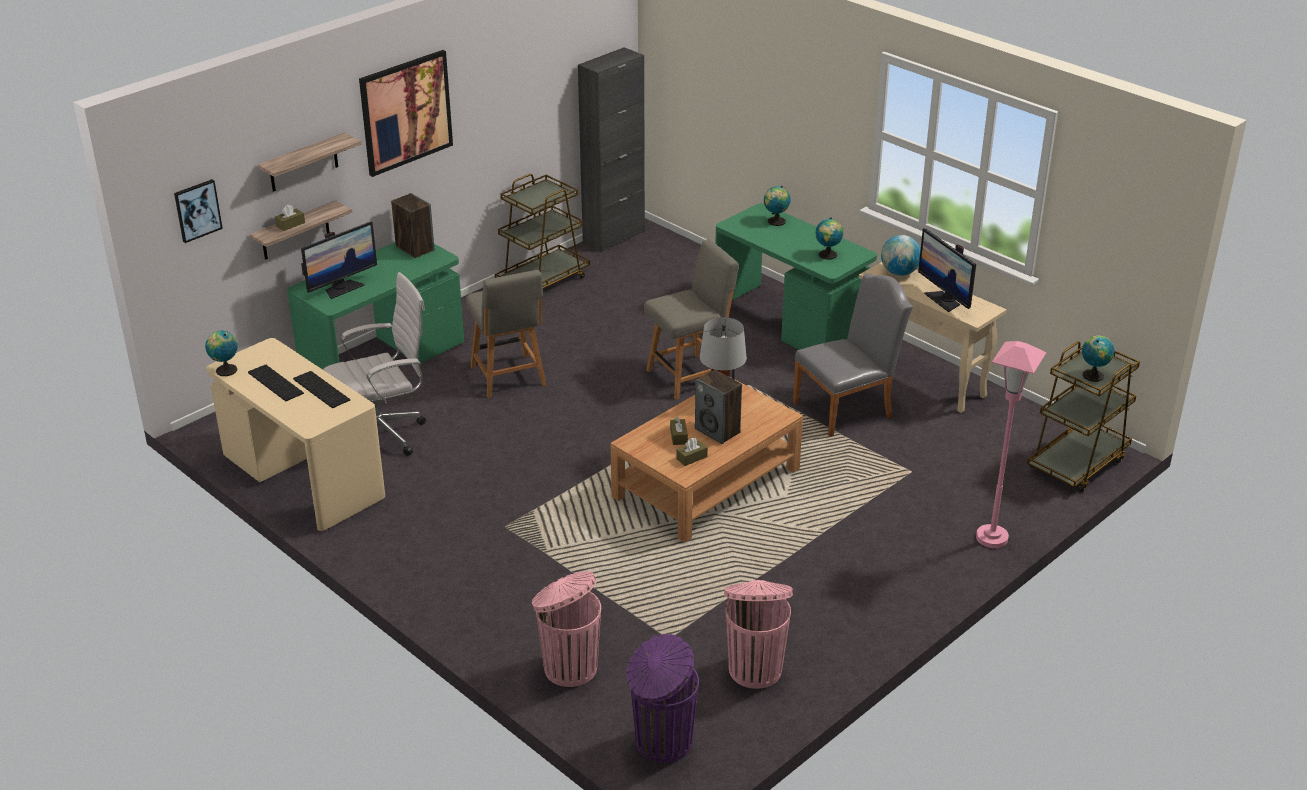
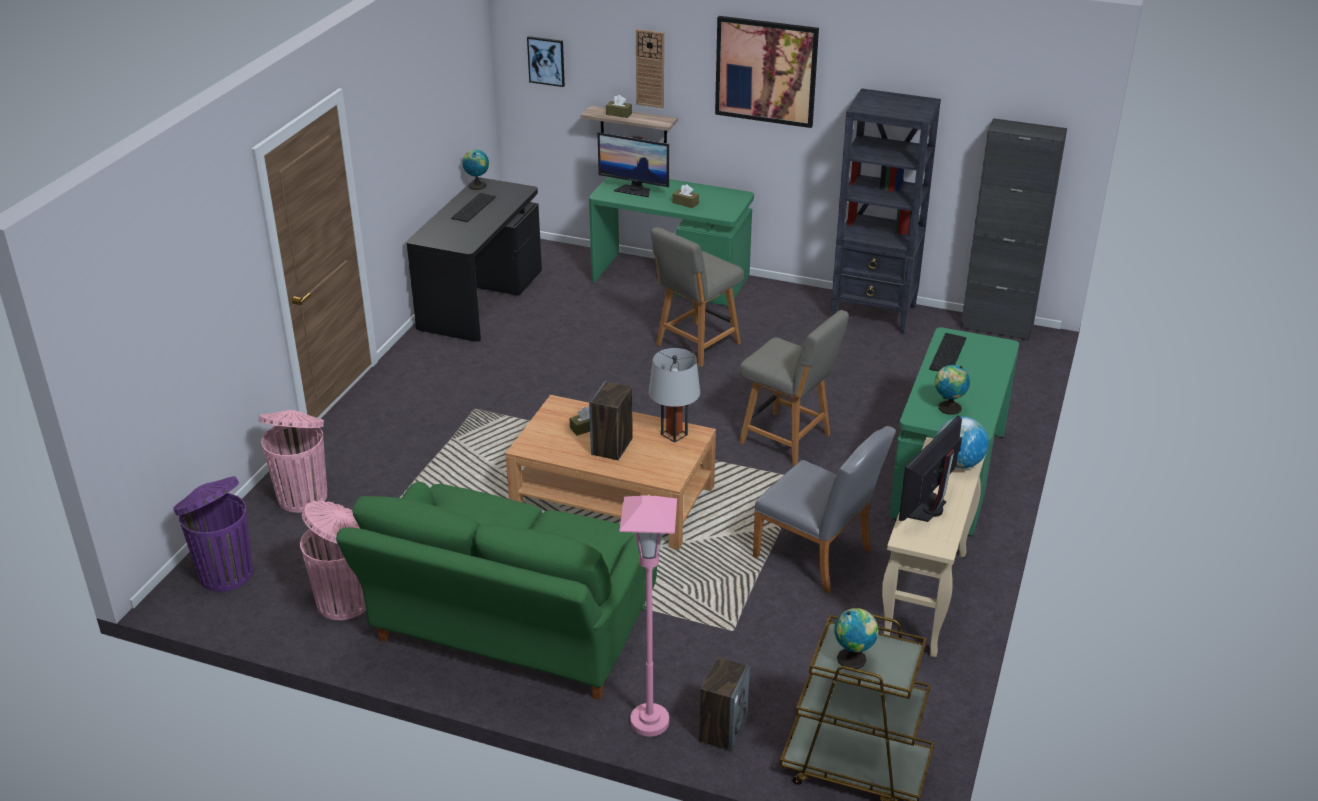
camera: 65 degrees right, 0 degrees up
beige desk [206,338,385,531] -> black desk [406,178,542,342]
shelf [258,133,361,192] -> wall clock [636,29,664,108]
keyboard [293,371,350,408] -> keyboard moved to [929,333,966,372]
white office chair [323,272,426,456] -> none
speaker [391,193,435,258] -> speaker moved to [699,657,750,752]
brown cart [495,174,590,291] -> black bookcase [832,88,941,334]
brown tissue box [676,438,708,466] -> brown tissue box moved to [672,184,699,208]
globe [764,186,791,226] -> none
none -> green sofa [336,482,657,700]

